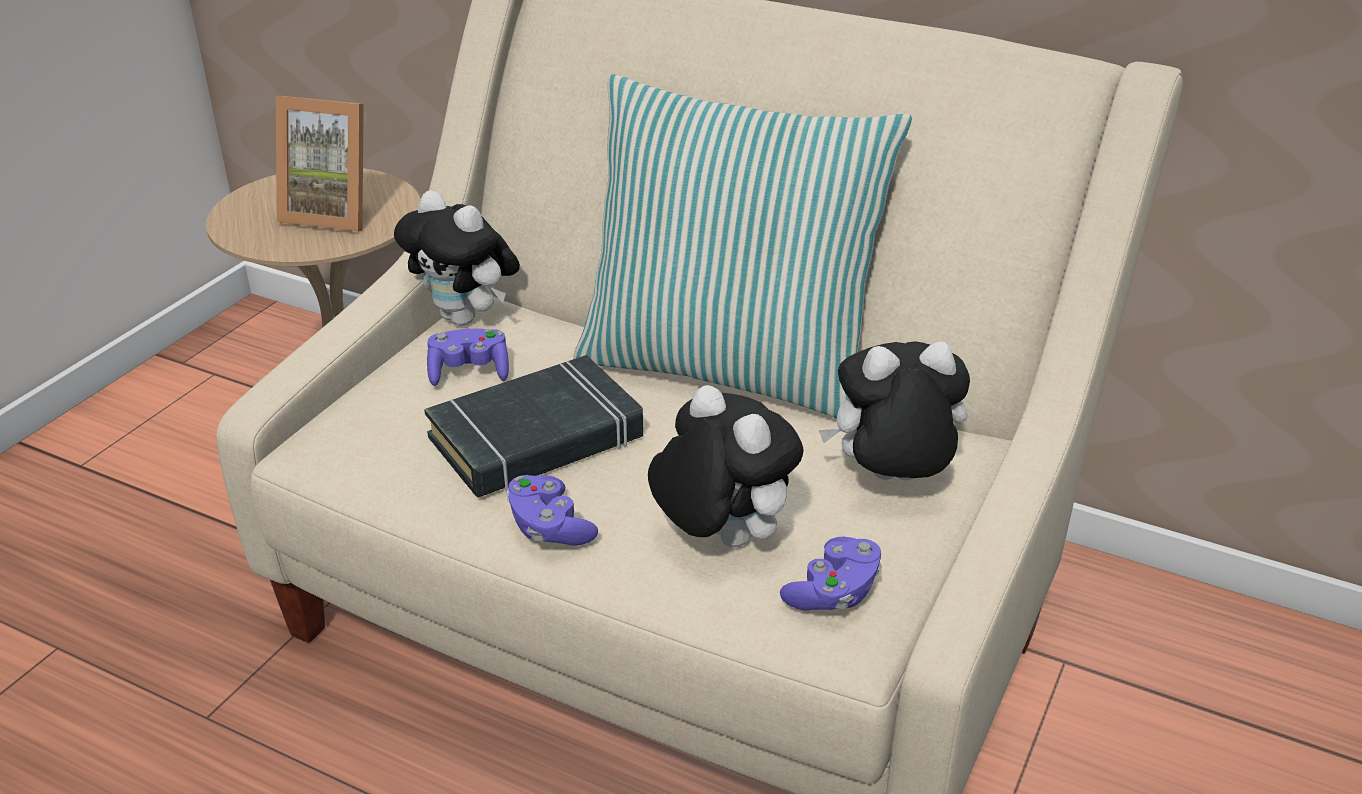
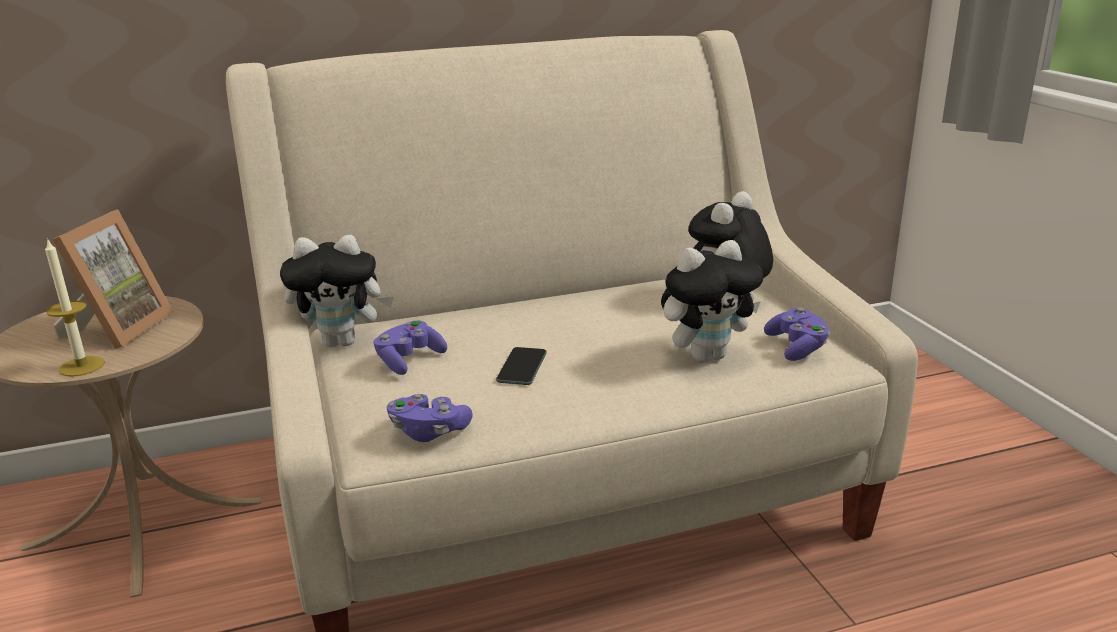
camera: 45 degrees left, 10 degrees down
picture frame [276,96,364,232] -> picture frame turned 45 degrees counterclockwise [52,209,173,349]
black book [424,355,643,497] -> phone [496,347,547,385]
purple game controller [507,475,598,546] -> purple game controller moved to [387,394,473,442]
pillow [573,74,912,419] -> none
plush toy [648,385,804,547] -> plush toy turned 150 degrees clockwise [661,240,763,363]
none -> candle [45,238,105,376]

